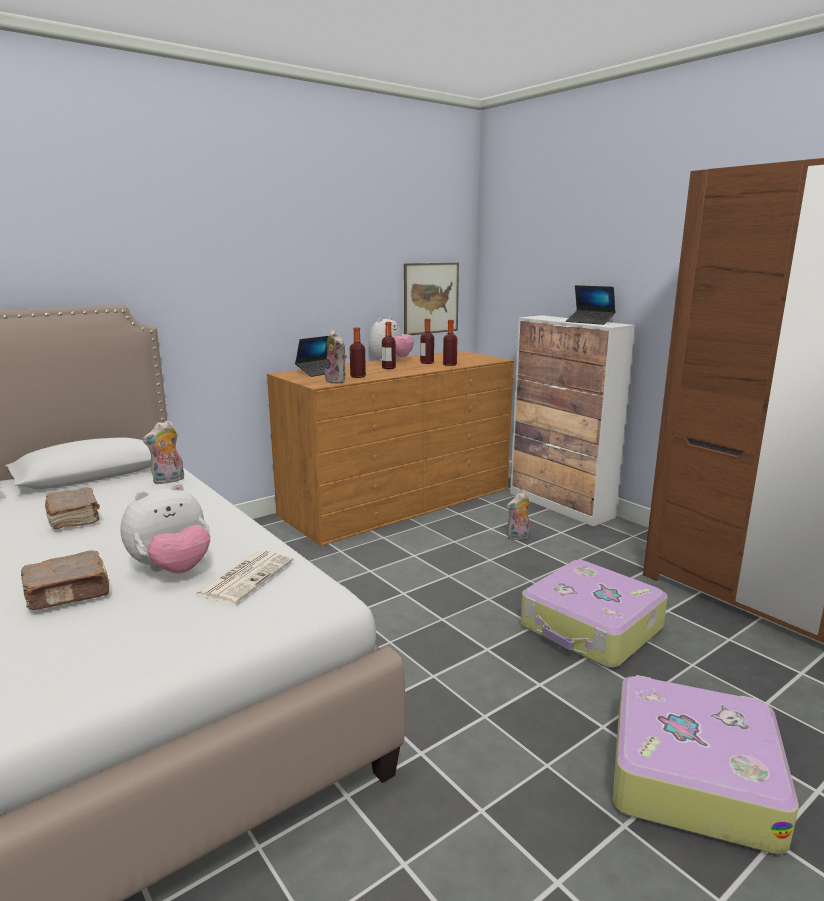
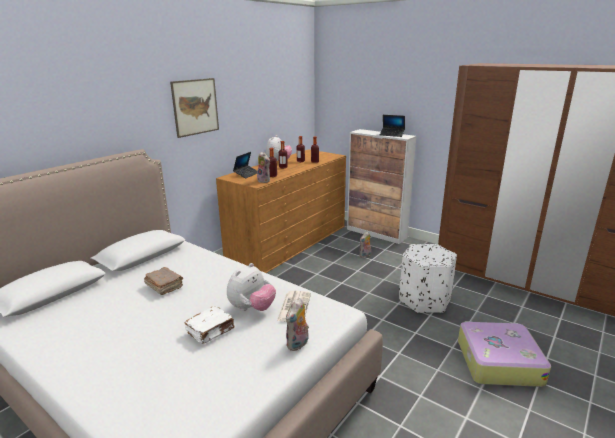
camera: 15 degrees left, 5 degrees up
brown book [21,551,110,610] -> white book [185,306,234,344]
plush toy [142,420,184,484] -> plush toy moved to [286,298,309,351]
picture [404,263,459,335] -> picture moved to [170,78,219,138]
suitcase [520,560,668,668] -> white ottoman [399,244,457,313]

